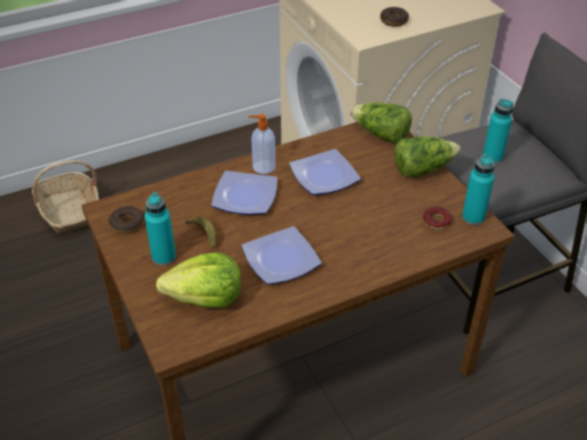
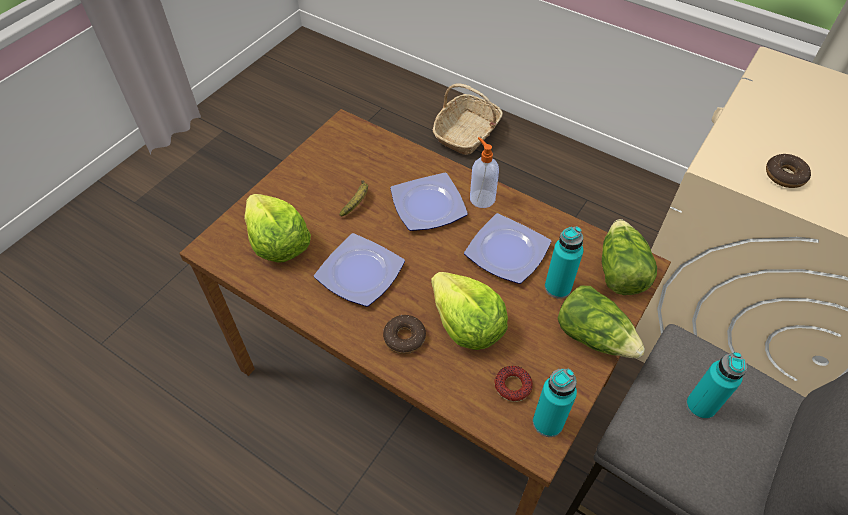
camera: 60 degrees right, 10 degrees up
donut [109,206,144,234] -> donut moved to [383,315,426,354]
turquoise bottle [145,193,176,265] -> turquoise bottle moved to [545,226,583,299]
none -> lettuce [431,272,508,350]

